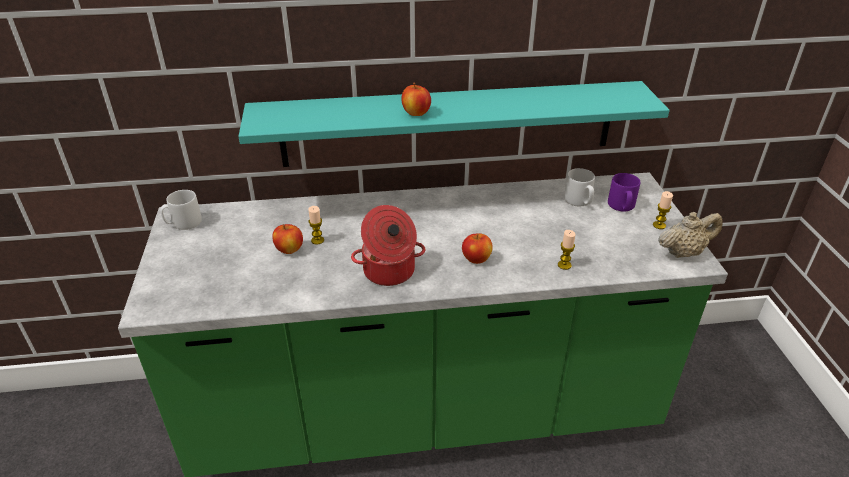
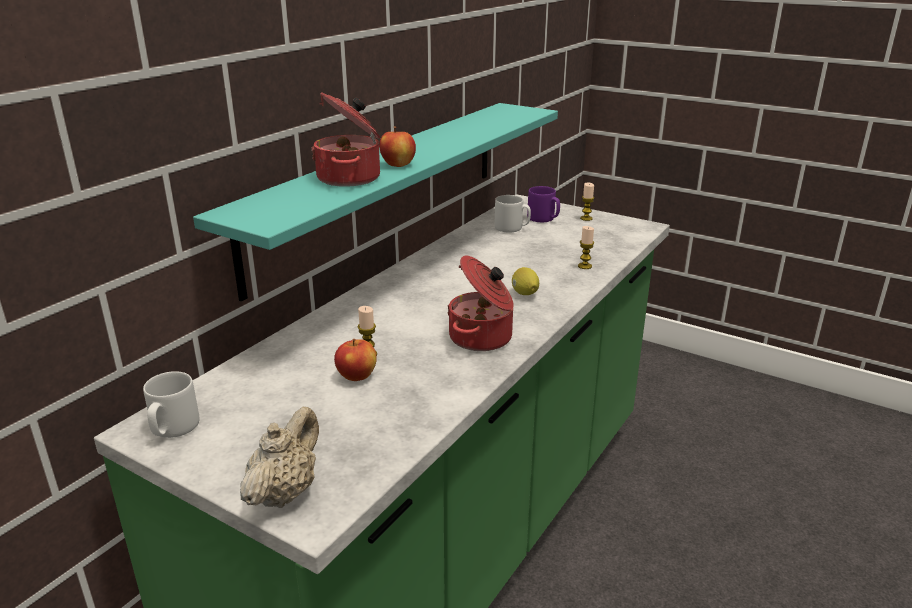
camera: 50 degrees left, 10 degrees down
apple [462,233,493,264] -> lemon [512,267,539,295]
beige teapot [658,212,723,258] -> beige teapot moved to [240,407,319,508]
none -> cooking pot [311,92,380,187]

